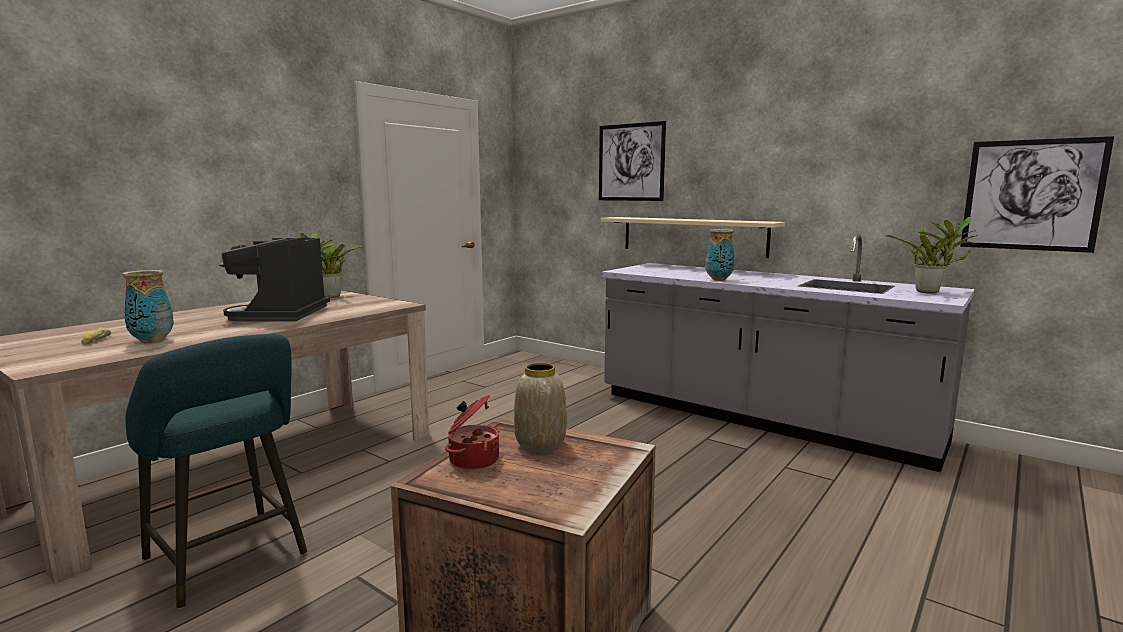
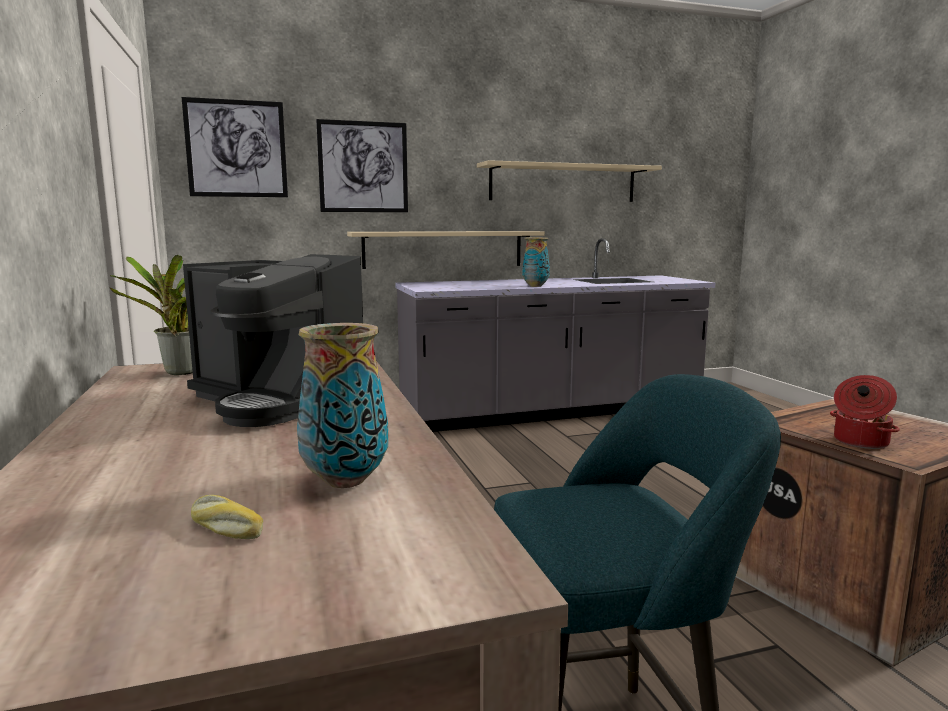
camera: 55 degrees left, 0 degrees up
vase [514,363,567,453] -> none
potted plant [886,216,978,294] -> none
picture [960,136,1114,253] -> picture moved to [182,97,288,197]
none -> beige shelf [477,160,662,202]

